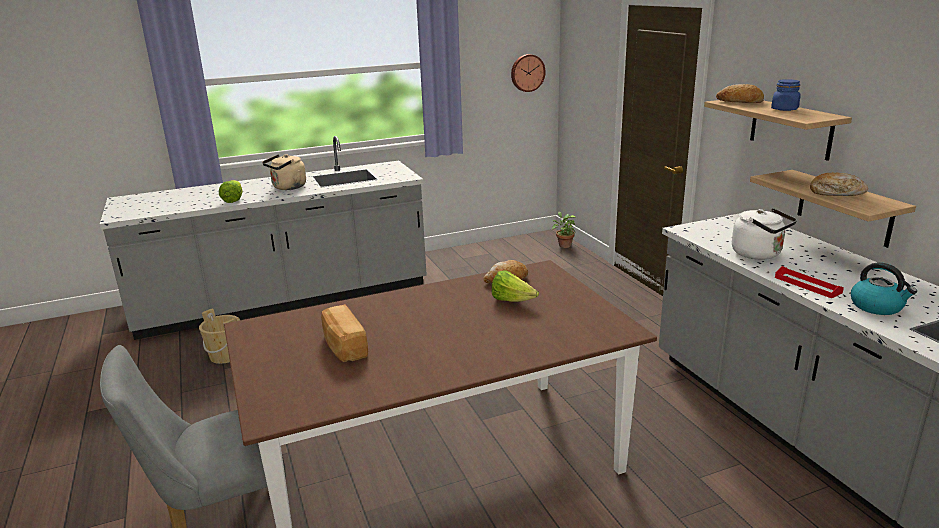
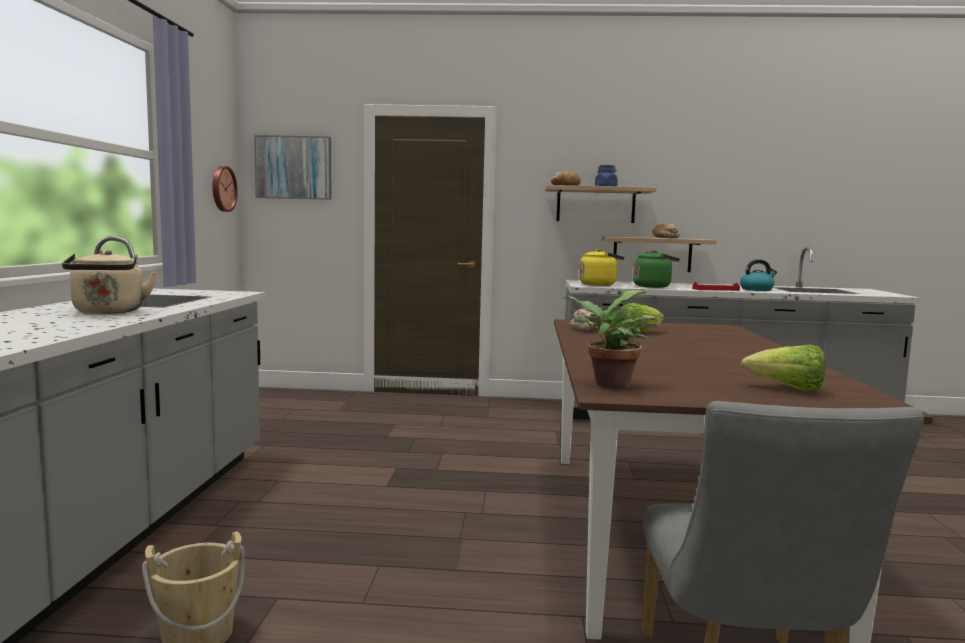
camera: 65 degrees left, 15 degrees down
lettuce [219,180,243,203] -> lettuce moved to [741,345,825,392]
bread [321,304,368,362] -> none
potted plant [552,212,576,248] -> potted plant moved to [564,290,658,389]
white kettle [732,208,797,260] -> green kettle [633,250,680,288]
none -> picture [254,135,331,200]
none -> yellow kettle [579,249,624,286]

